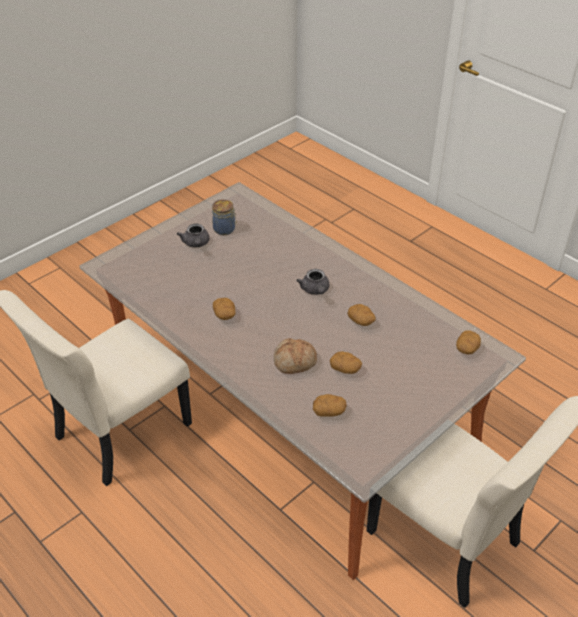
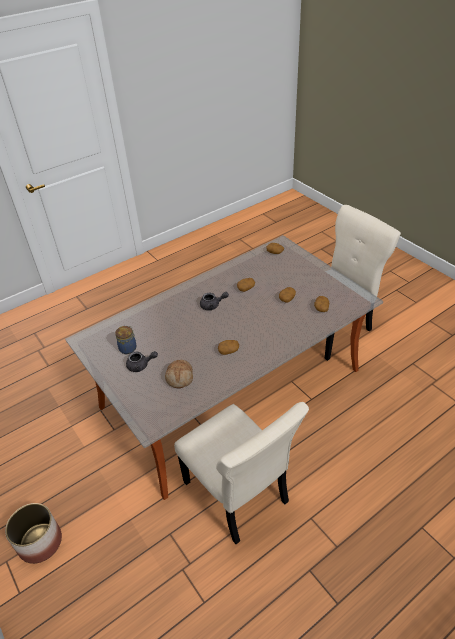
camera: 80 degrees left, 0 degrees up
bread [274,338,317,374] -> bread moved to [165,360,193,388]
none -> planter [5,503,62,564]

